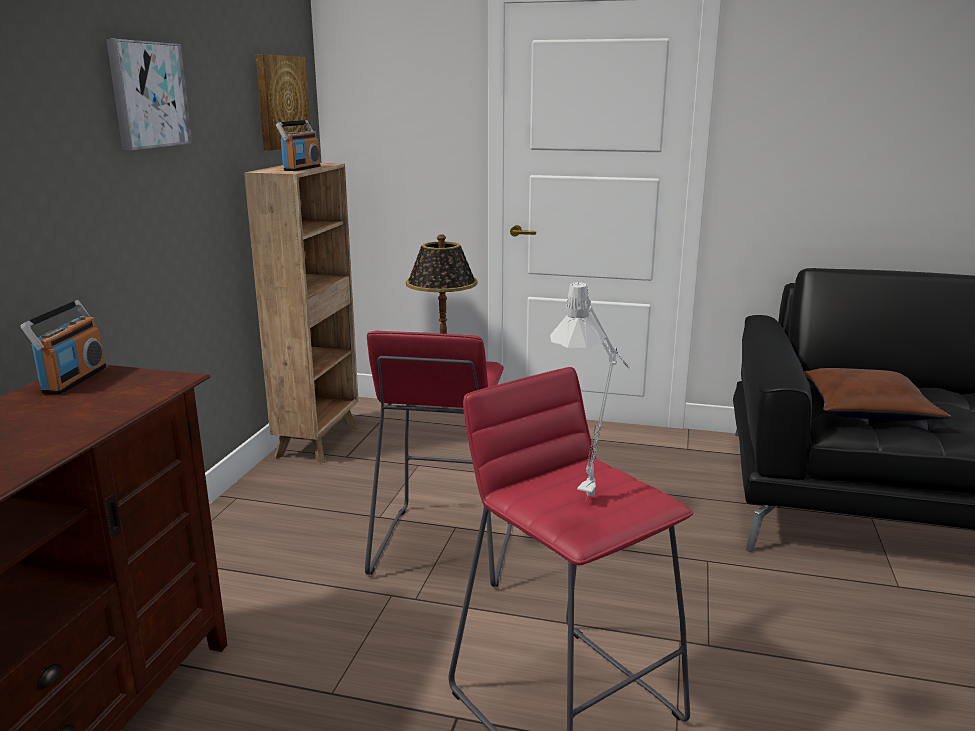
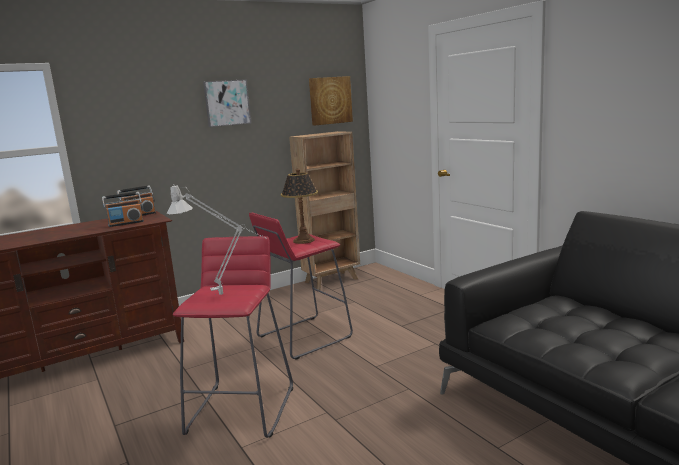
camera: 45 degrees right, 5 degrees down
radio [276,120,321,171] -> radio moved to [102,192,144,227]
brown pillow [804,368,951,421] -> none

